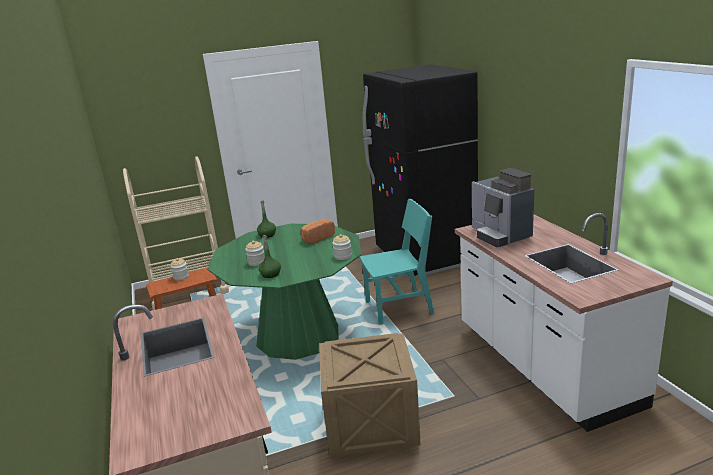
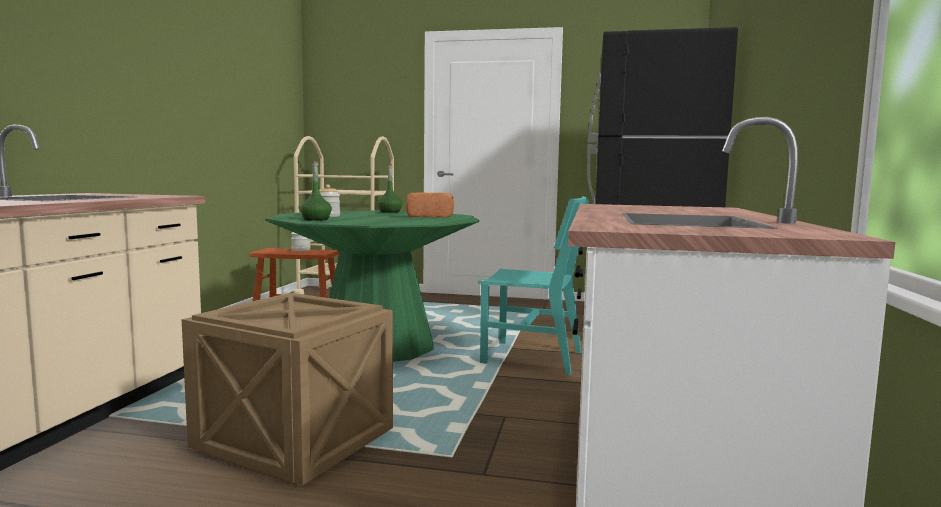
camera: 30 degrees right, 15 degrees down
jar [333,234,352,260] -> none
coffee machine [472,168,534,247] -> none

